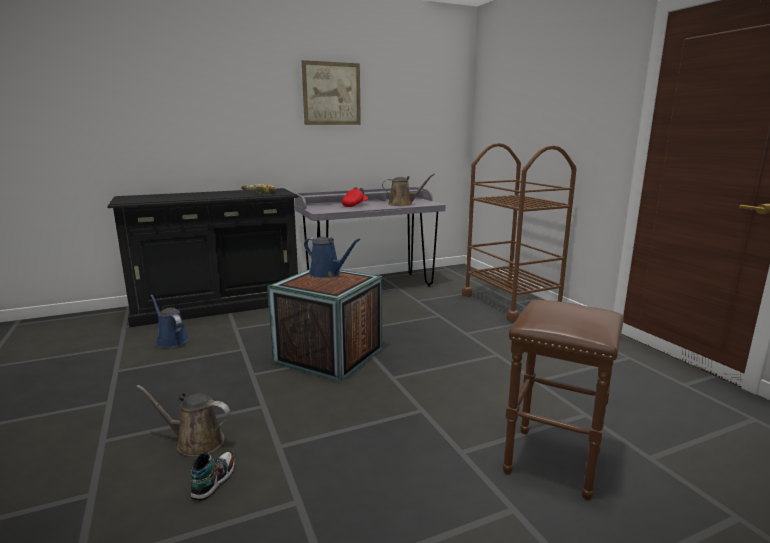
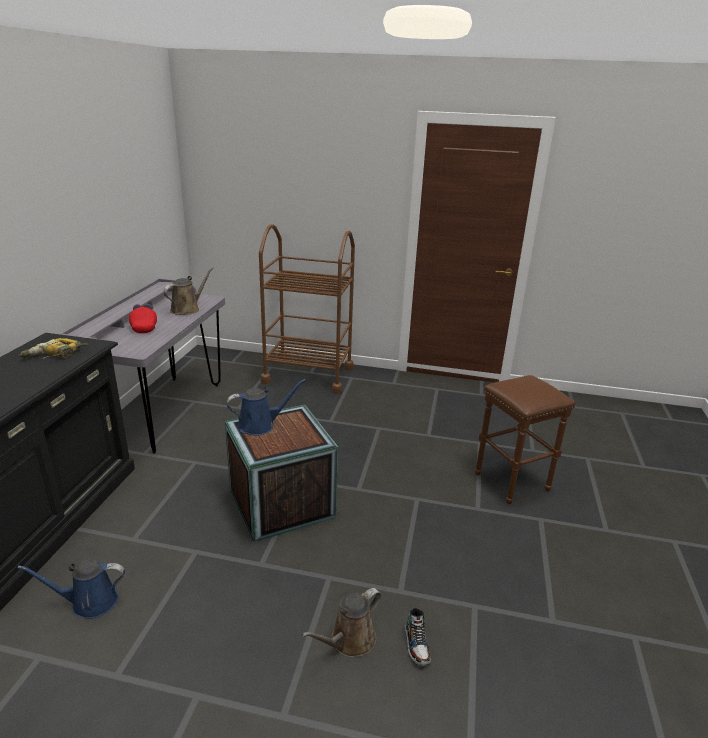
camera: 55 degrees left, 10 degrees up
shoe [191,451,235,501] -> shoe turned 150 degrees counterclockwise [405,608,431,666]
picture [302,60,361,125] -> none

